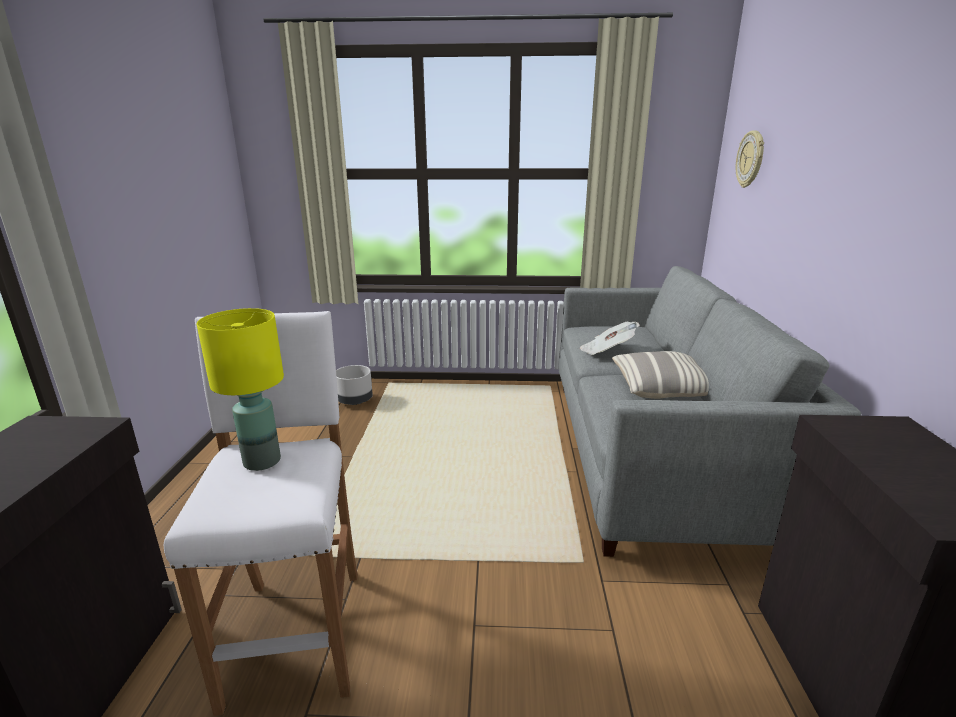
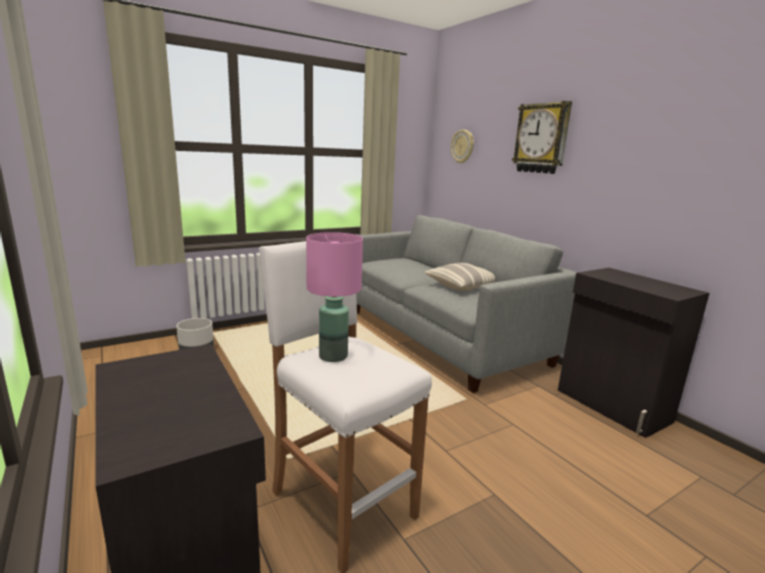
camera: 35 degrees left, 5 degrees down
yellow table lamp [197,308,284,471] -> pink table lamp [306,232,363,362]
newspaper [580,322,640,355] -> none
none -> wall clock [512,101,572,174]

